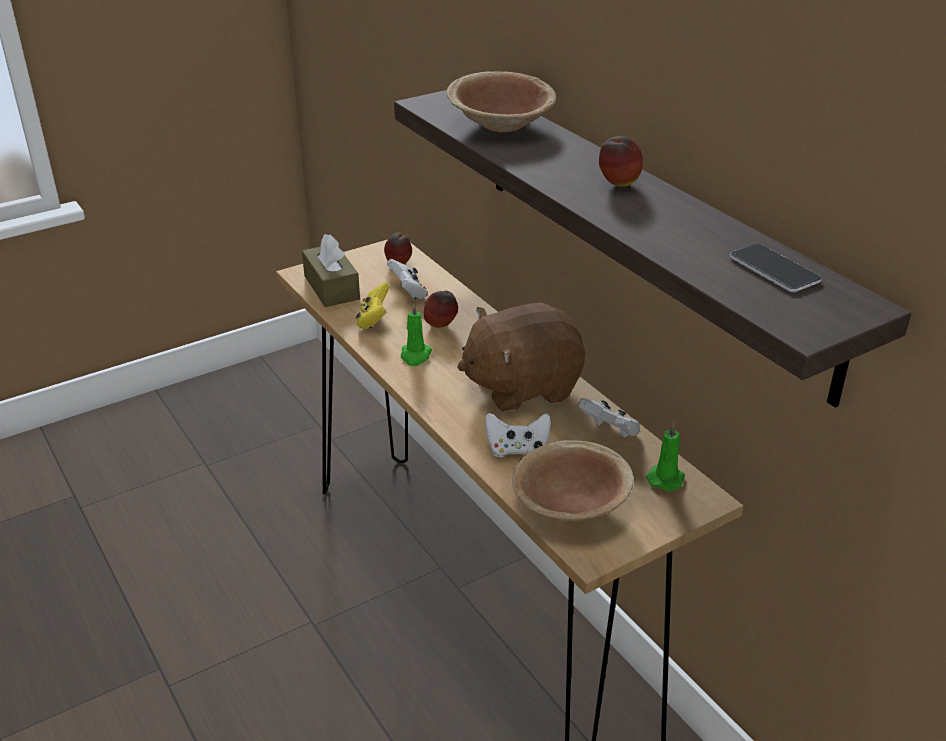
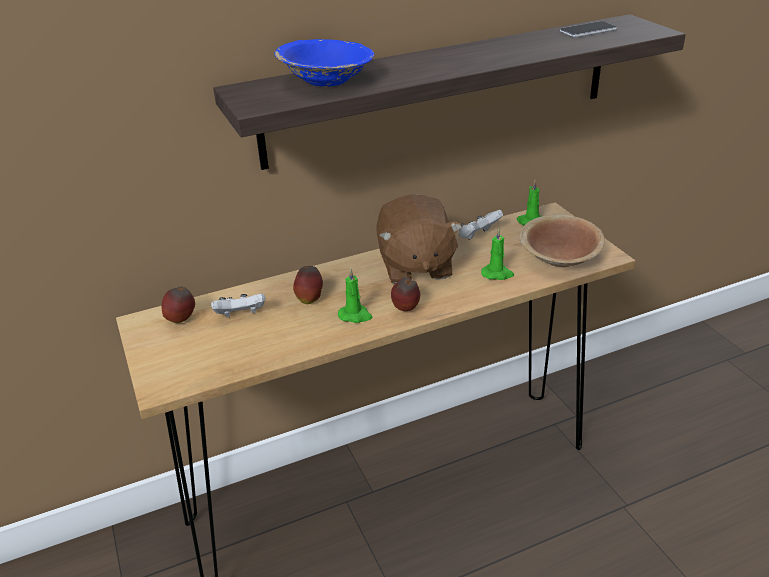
camera: 80 degrees left, 0 degrees up
brown tissue box [302,234,360,307] -> none
yellow game controller [356,282,390,329] -> none
brown bowl [446,71,556,132] -> blue bowl [274,39,374,87]
white game controller [485,413,551,458] -> green candle [481,228,514,280]
apple [599,136,643,187] -> apple moved to [391,277,420,311]

